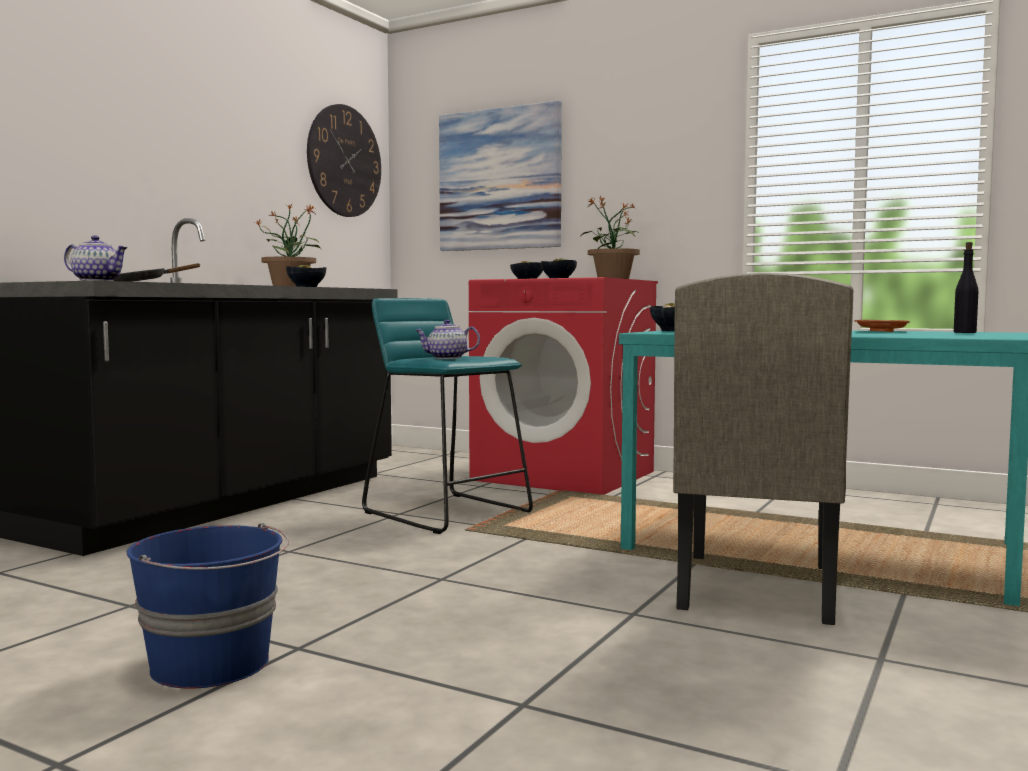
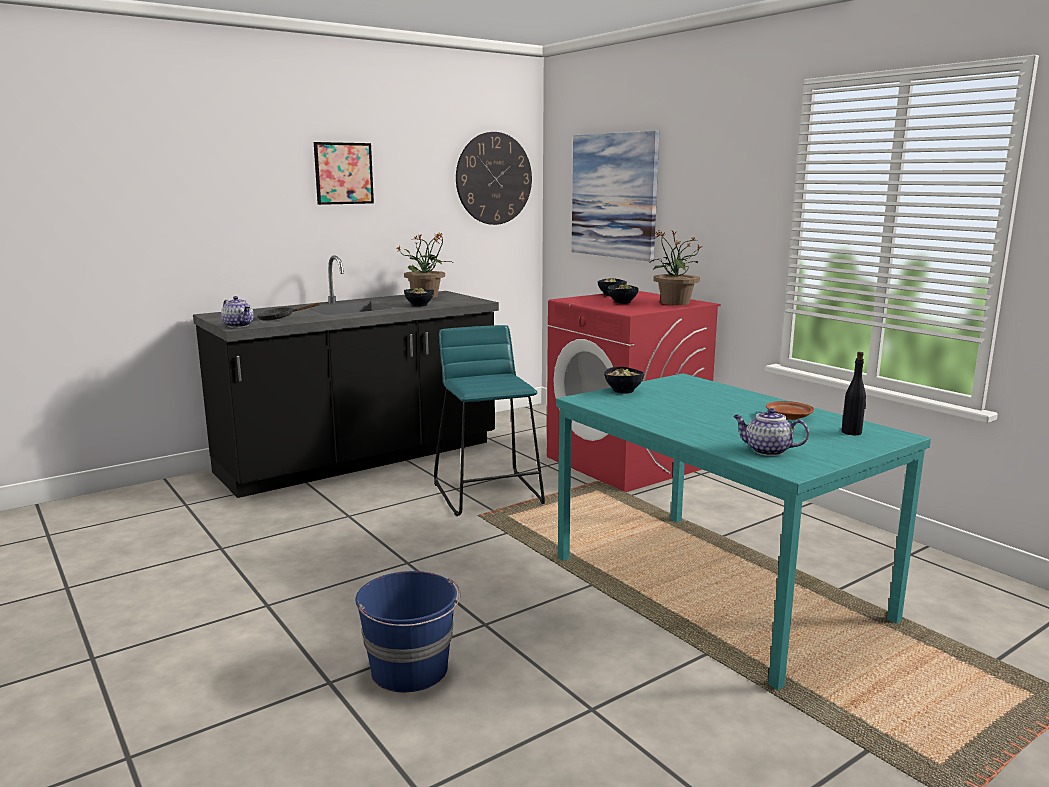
camera: 25 degrees right, 10 degrees up
blue bucket [127,523,289,689] -> blue bucket moved to [356,571,460,692]
teapot [415,319,480,359] -> teapot moved to [733,408,809,456]
beige chair [673,273,853,625] -> none
none -> picture [314,142,374,205]

